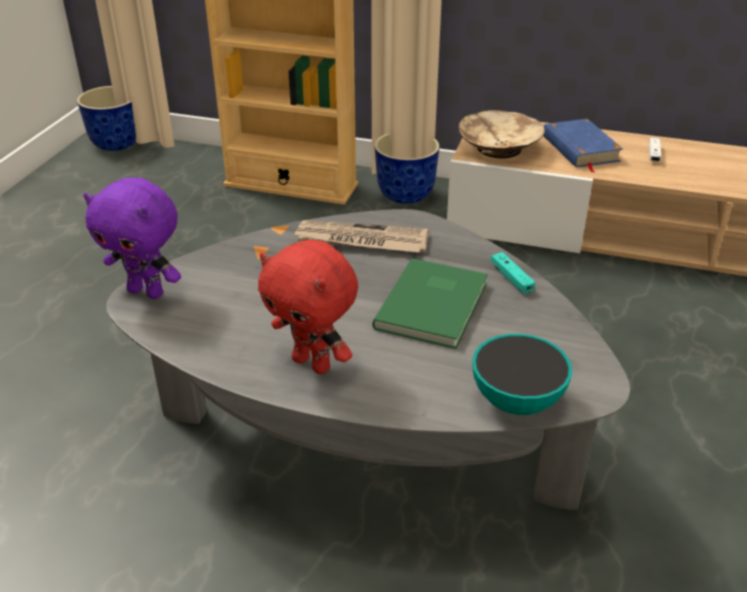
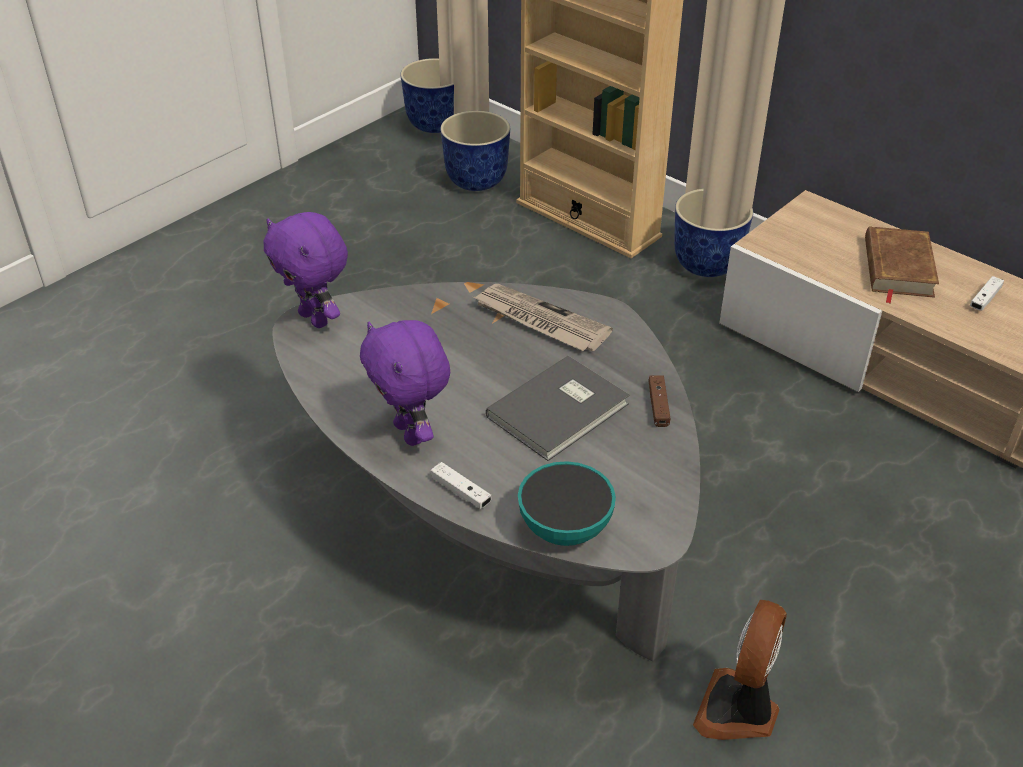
camera: 25 degrees right, 5 degrees up
red plush toy [258,240,358,374] -> purple plush toy [360,320,450,446]
green book [372,258,488,349] -> grey book [486,356,630,461]
beige bowl [459,110,545,159] -> none
turquoise game controller [491,252,535,294] -> brown game controller [649,375,670,427]
blue book [543,119,623,173] -> brown book [865,226,939,304]
none -> white game controller [431,462,492,509]
none -> planter [440,111,510,191]
none -> fan [693,600,787,740]

